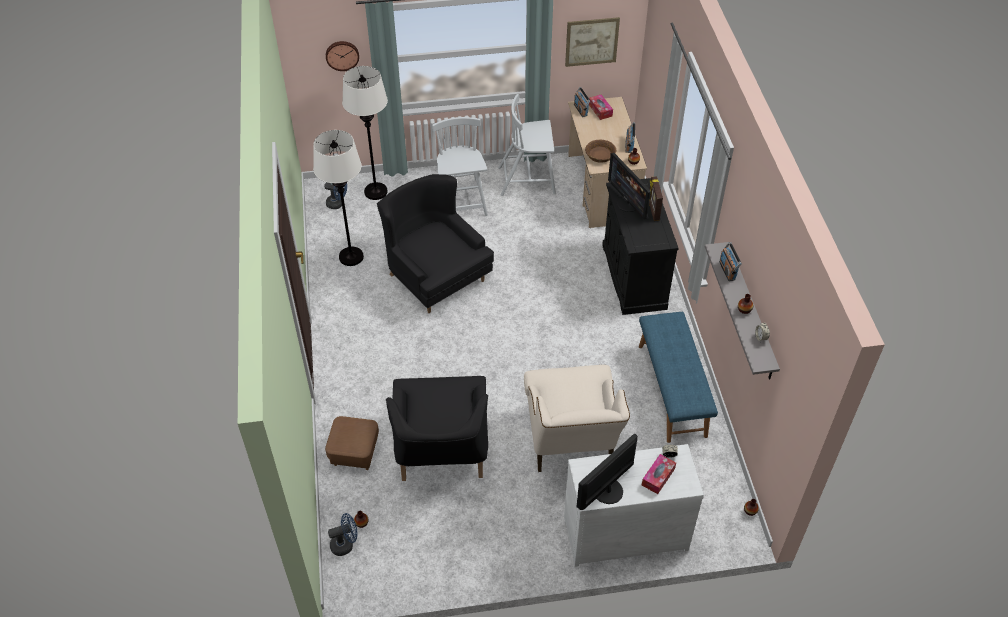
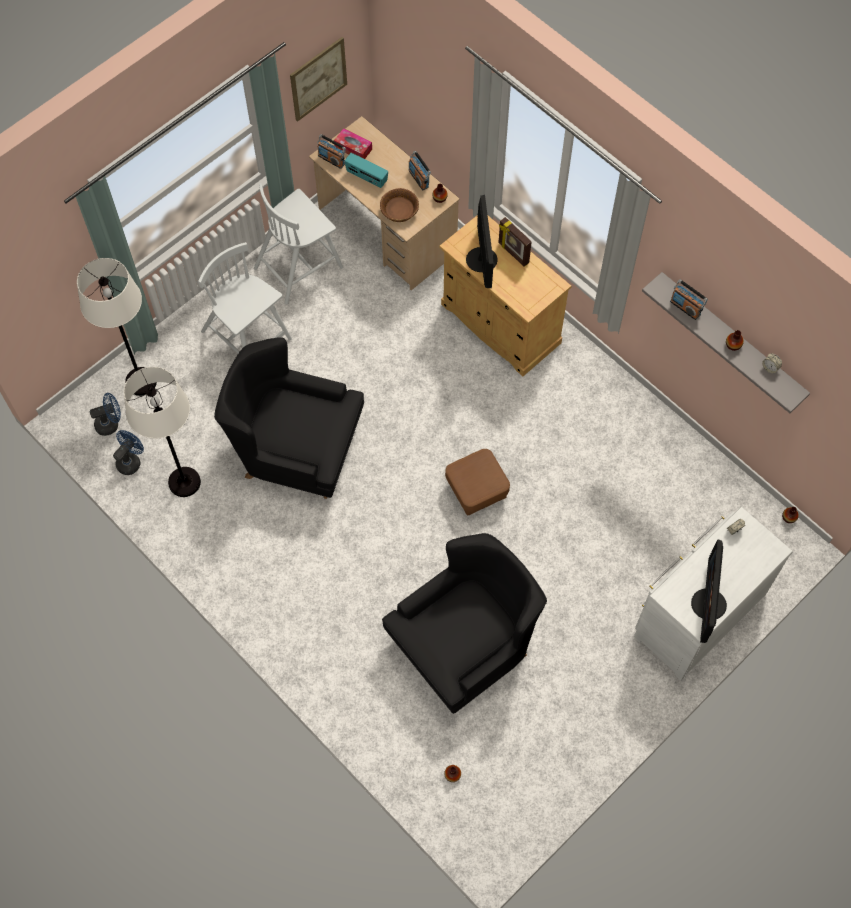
camera: 35 degrees left, 15 degrees up
brown ottoman [325,416,379,470] -> brown ottoman moved to [445,449,510,515]
wall clock [326,41,359,71] -> none
blue fan [328,513,358,556] -> blue fan moved to [113,430,144,475]
black armchair [386,376,488,481] -> black armchair turned 90 degrees counterclockwise [382,533,547,714]
beige armchair [524,365,630,472] -> none
black cabinet [602,178,679,315] -> beige cabinet [439,216,571,376]
monitor [608,153,651,219] -> monitor turned 120 degrees counterclockwise [466,195,497,288]
blue bench [639,312,718,443] -> none
tissue box [642,454,676,494] -> none
none -> radio [345,153,388,188]

